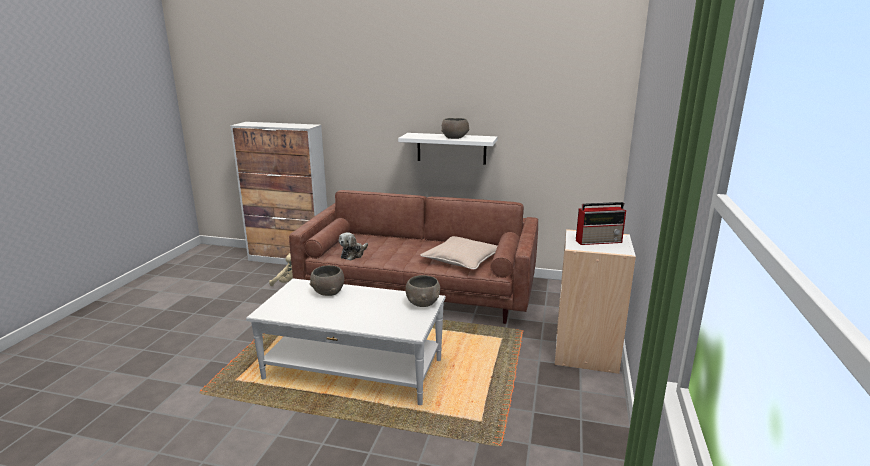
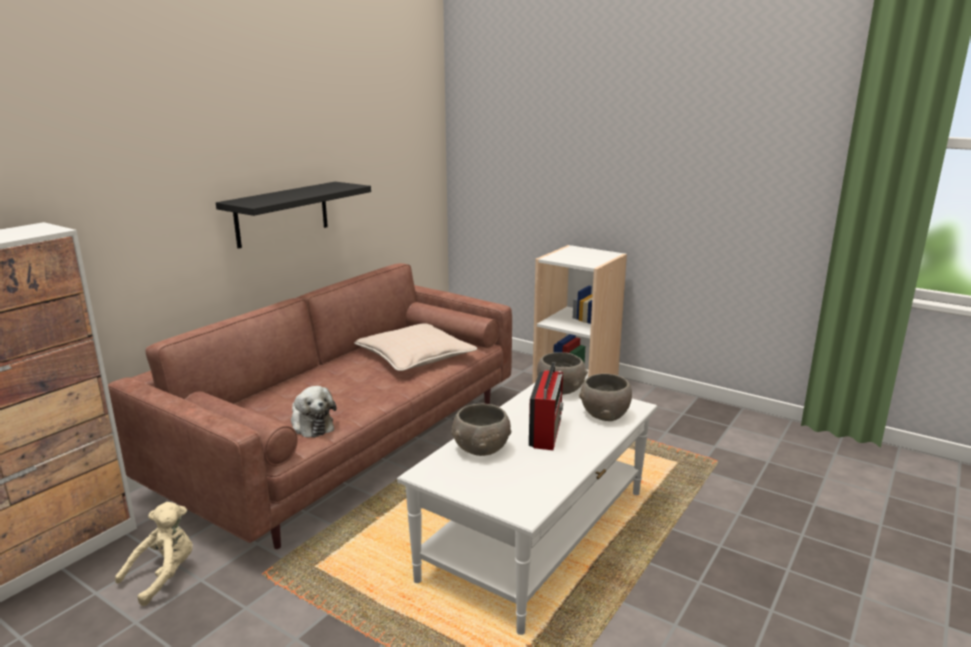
camera: 70 degrees left, 0 degrees up
white shelf [398,133,498,165] -> black shelf [216,182,371,249]
grey bowl [441,118,469,139] -> grey bowl moved to [579,373,632,421]
radio [576,202,626,245] -> radio moved to [529,362,563,450]

